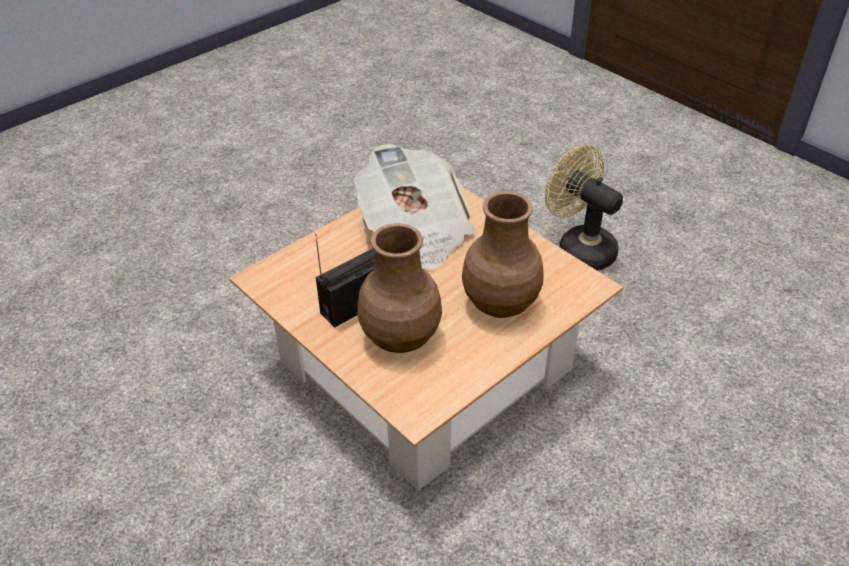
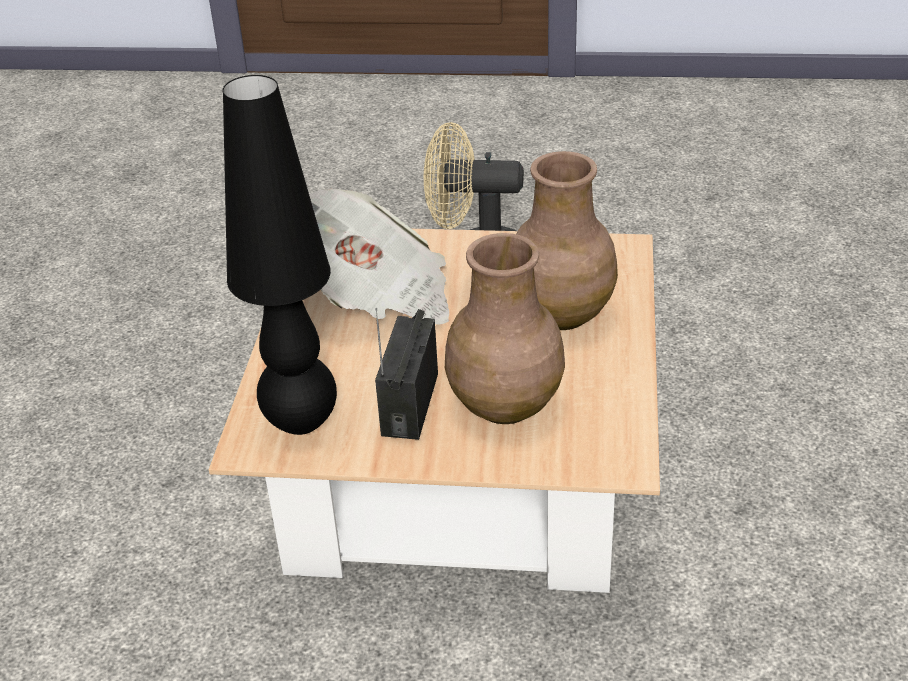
camera: 40 degrees left, 5 degrees down
none -> black table lamp [223,75,337,435]

